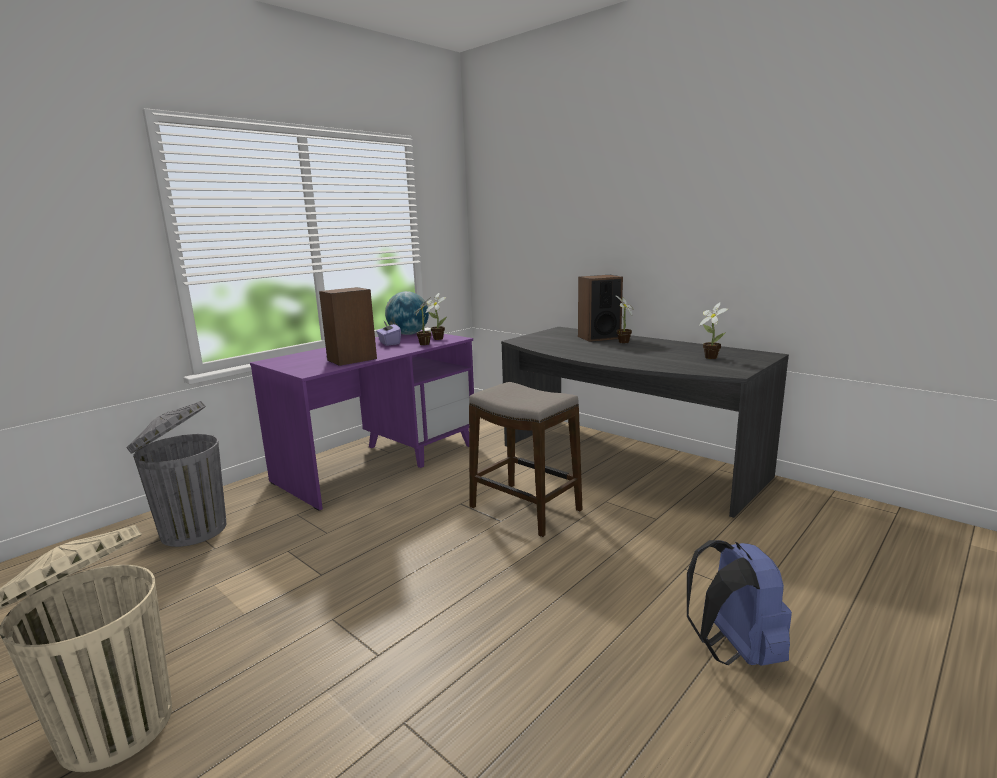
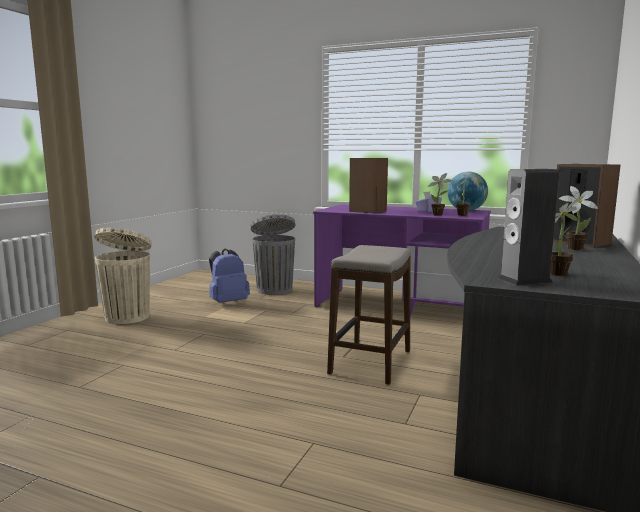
camera: 70 degrees right, 5 degrees down
blue backpack [687,540,792,666] -> blue backpack moved to [209,249,250,303]
none -> speaker [497,169,559,286]

